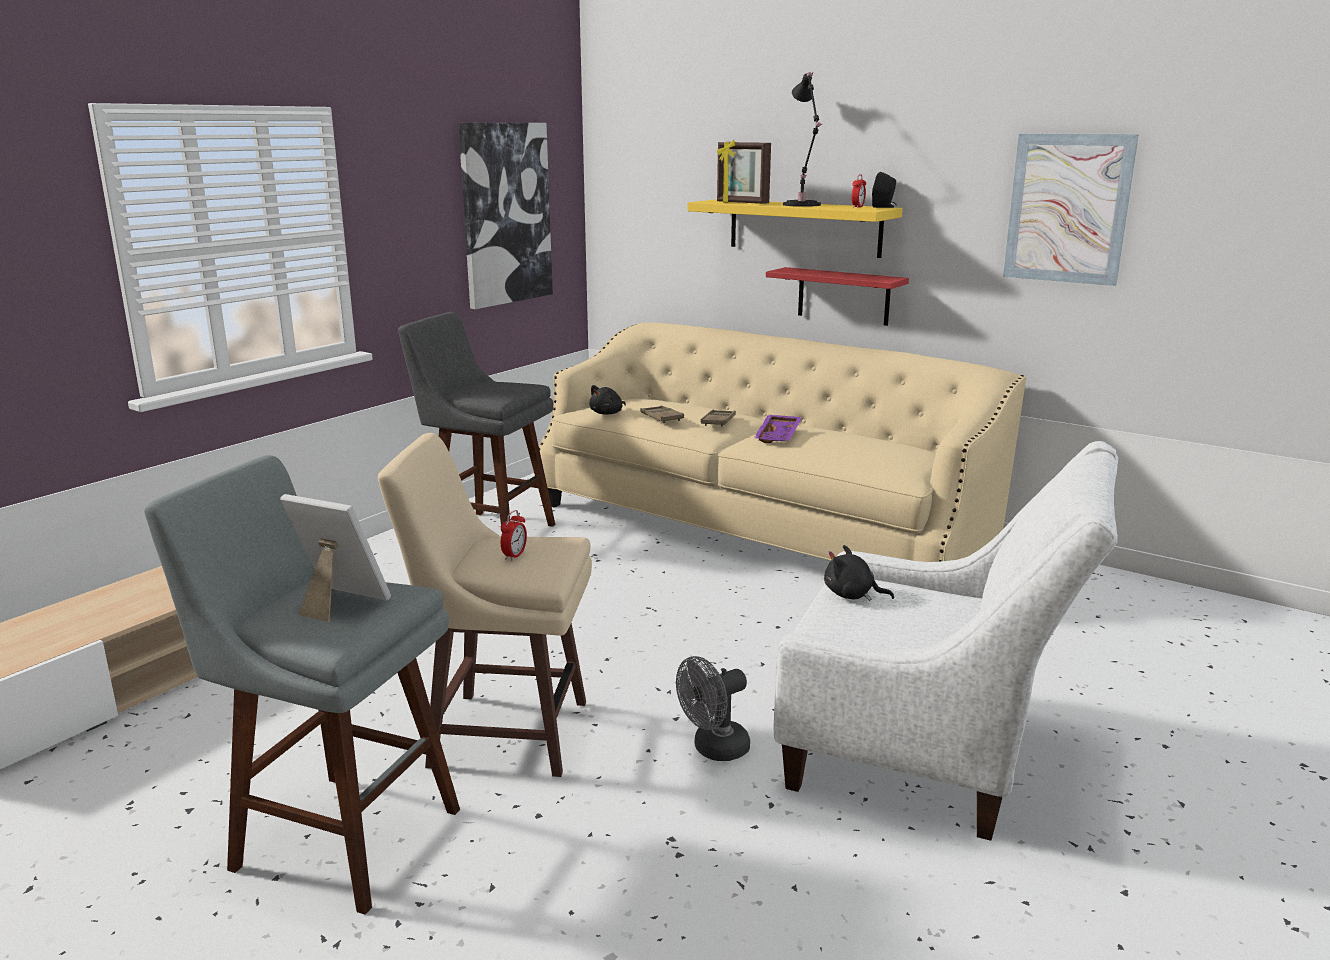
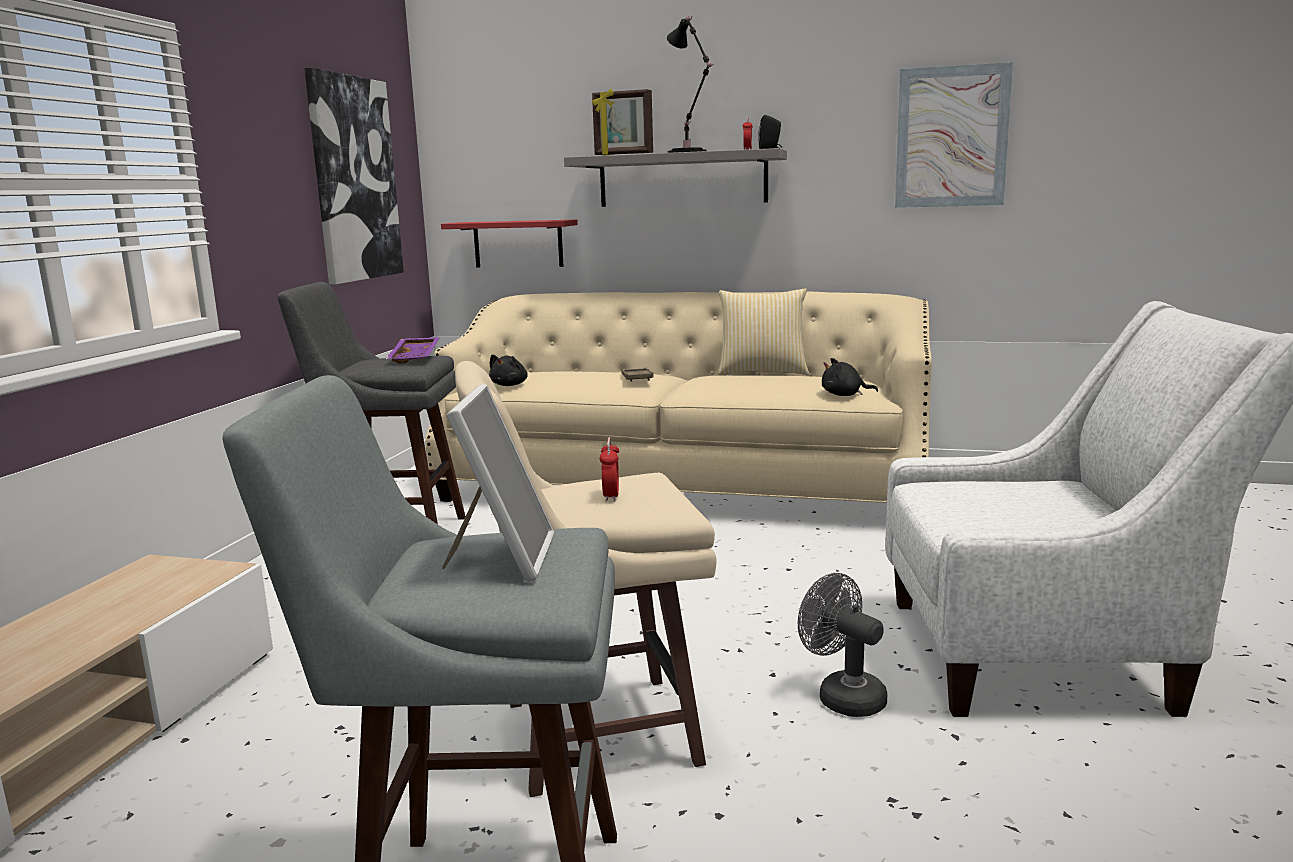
camera: 20 degrees left, 5 degrees down
picture frame [280,494,391,622] -> picture frame turned 90 degrees clockwise [442,384,554,582]
brown tray [640,405,684,423] -> none
grey fan [676,656,750,761] -> grey fan turned 105 degrees clockwise [798,573,887,717]
yellow shelf [688,199,903,258] -> grey shelf [564,148,787,207]
purple tray [754,415,802,443] -> purple tray moved to [386,337,440,364]
red shelf [766,267,909,326] -> red shelf moved to [441,219,578,268]
black plush toy [824,545,894,601] -> black plush toy moved to [822,358,878,396]
none -> pillow [718,288,809,376]

